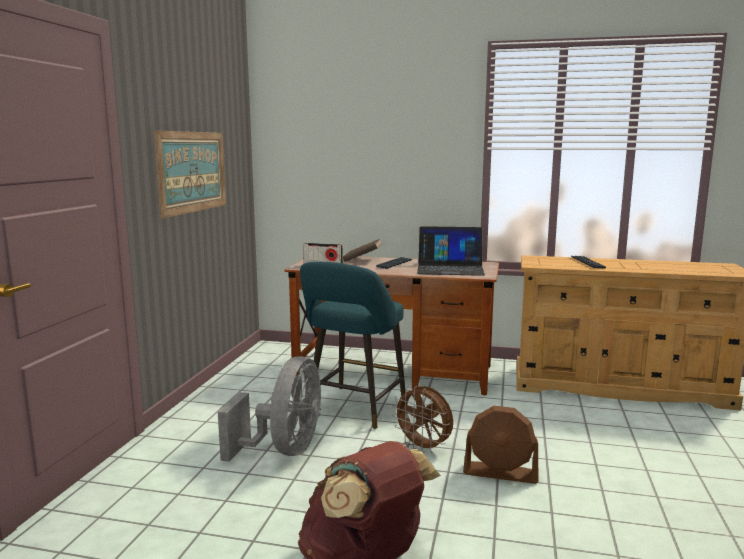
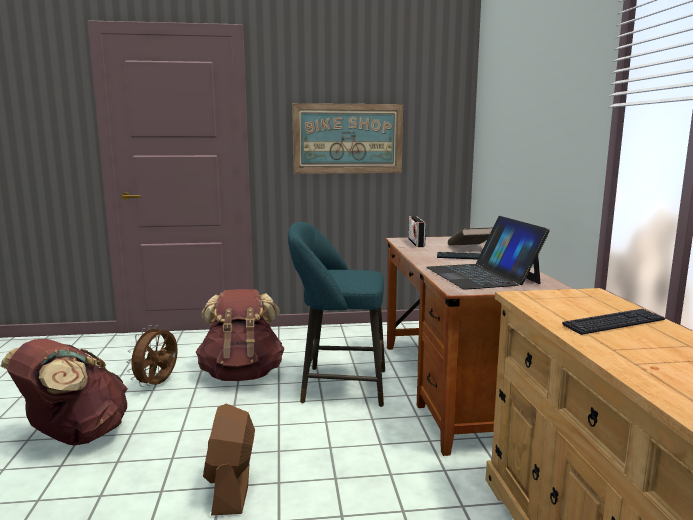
camera: 70 degrees right, 0 degrees up
grey fan [218,356,321,462] -> brown backpack [196,289,285,381]
brown fan [392,386,453,453] -> brown fan moved to [126,325,178,387]

